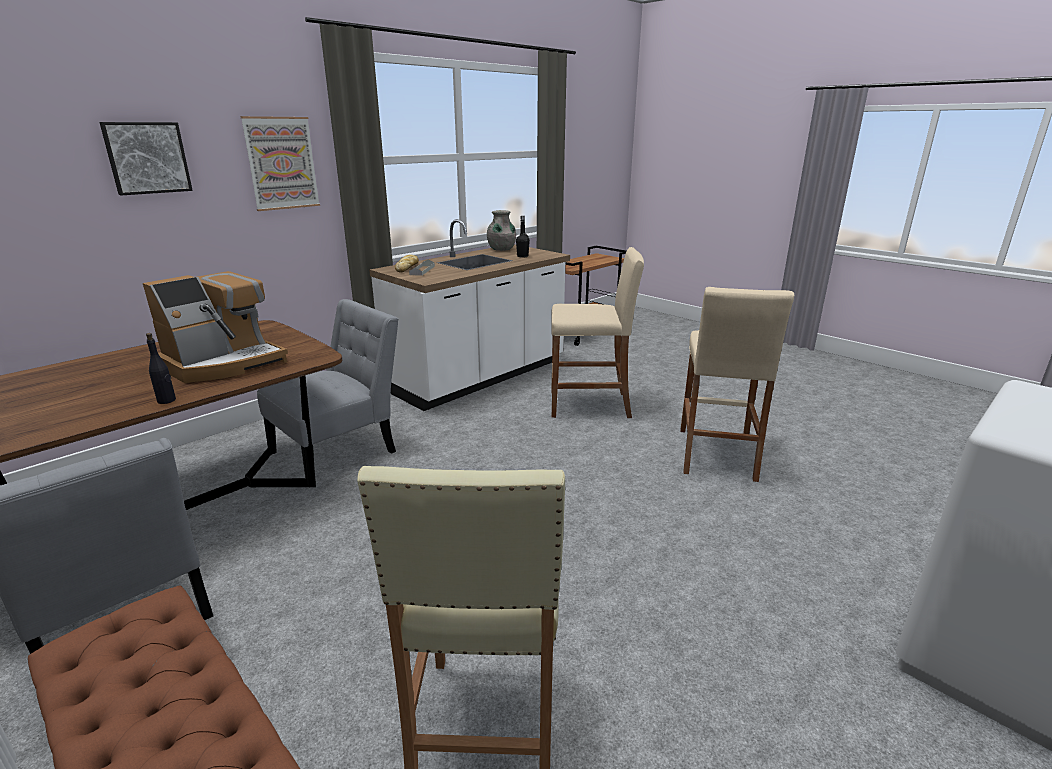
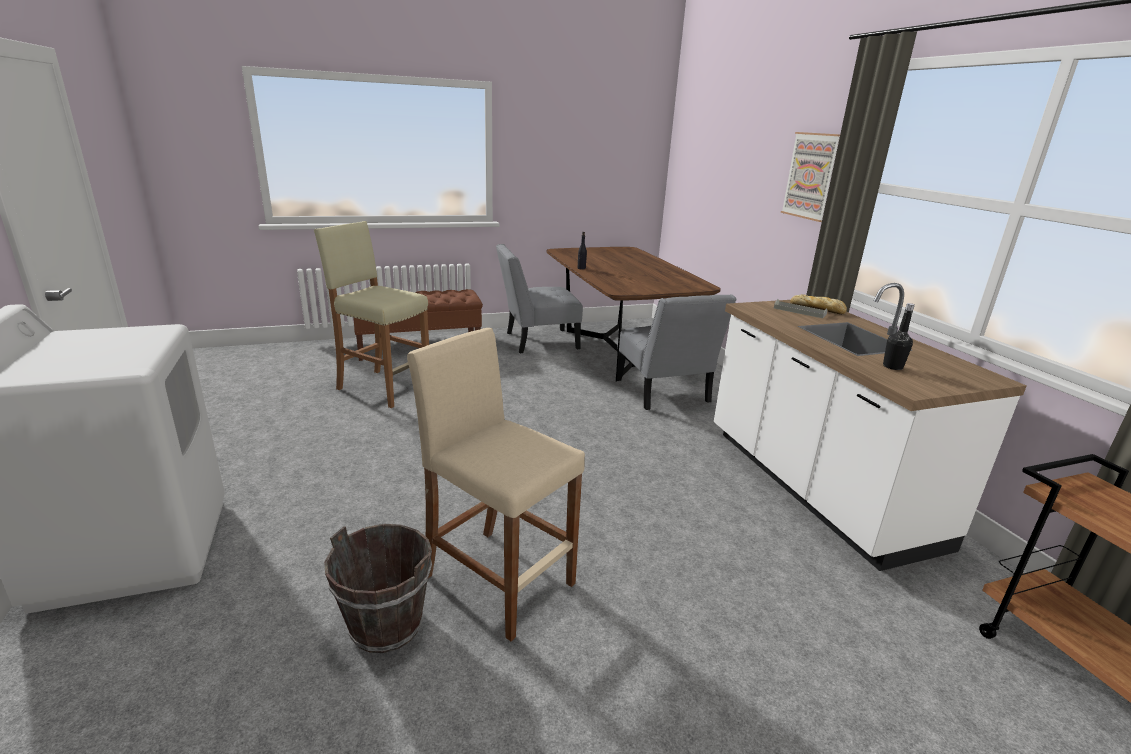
camera: 115 degrees right, 0 degrees up
picture [99,122,193,195] -> none
coffee machine [143,271,288,383] -> none
grey vase [487,210,516,251] -> none
beige stool [551,247,644,418] -> none
none -> brown bucket [324,524,432,653]

